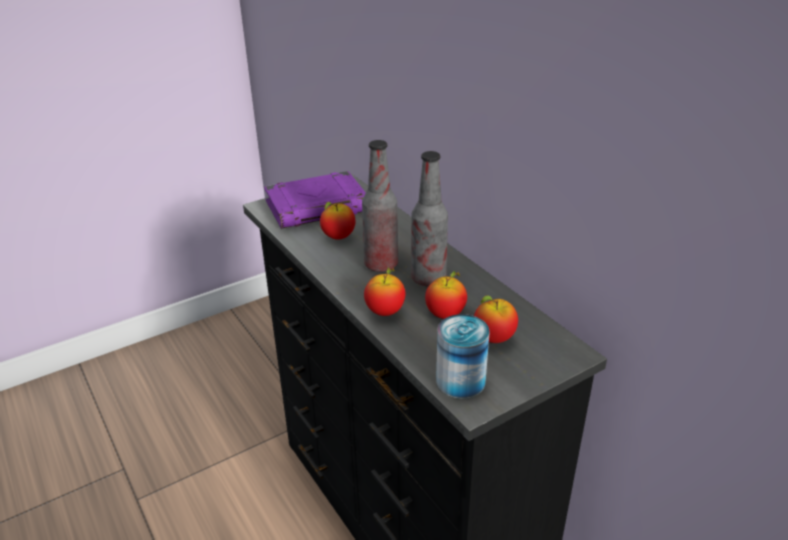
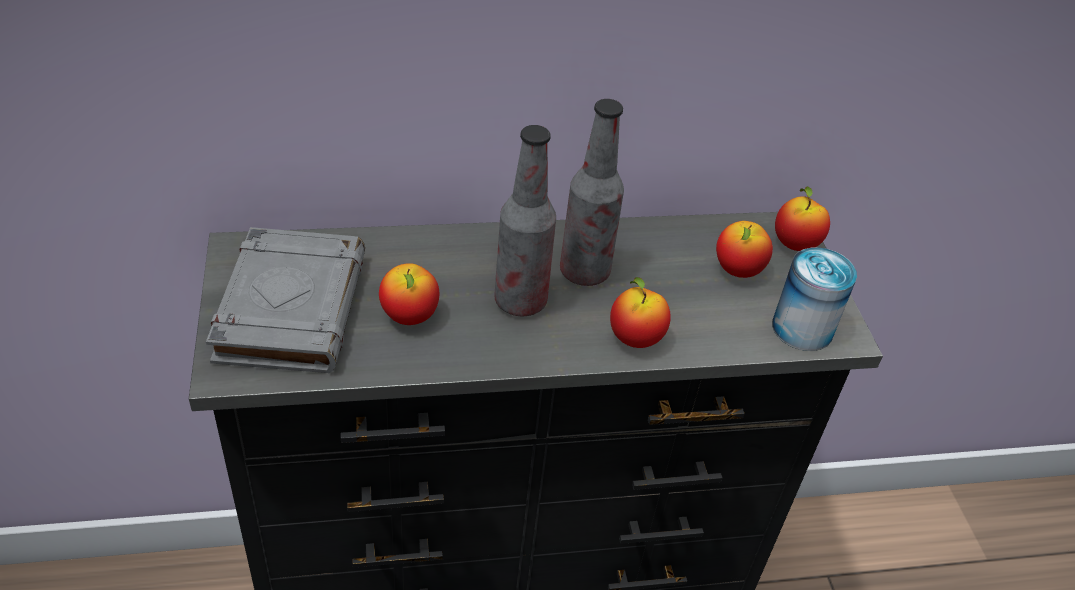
camera: 70 degrees left, 10 degrees up
purple book [264,171,366,229] -> grey book [206,227,365,373]
apple [425,271,467,319] -> apple moved to [775,187,830,251]

